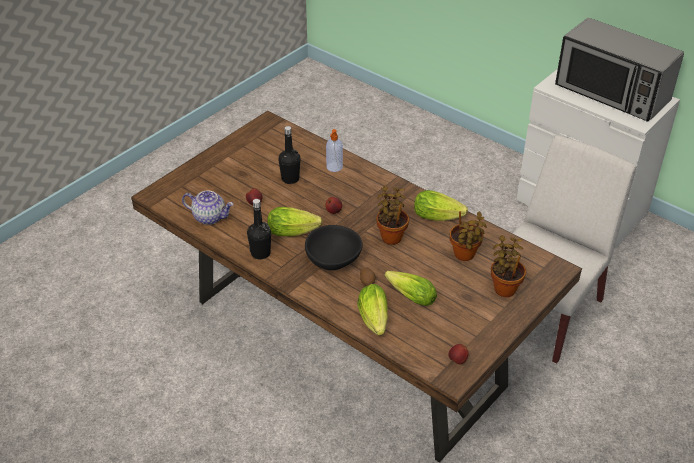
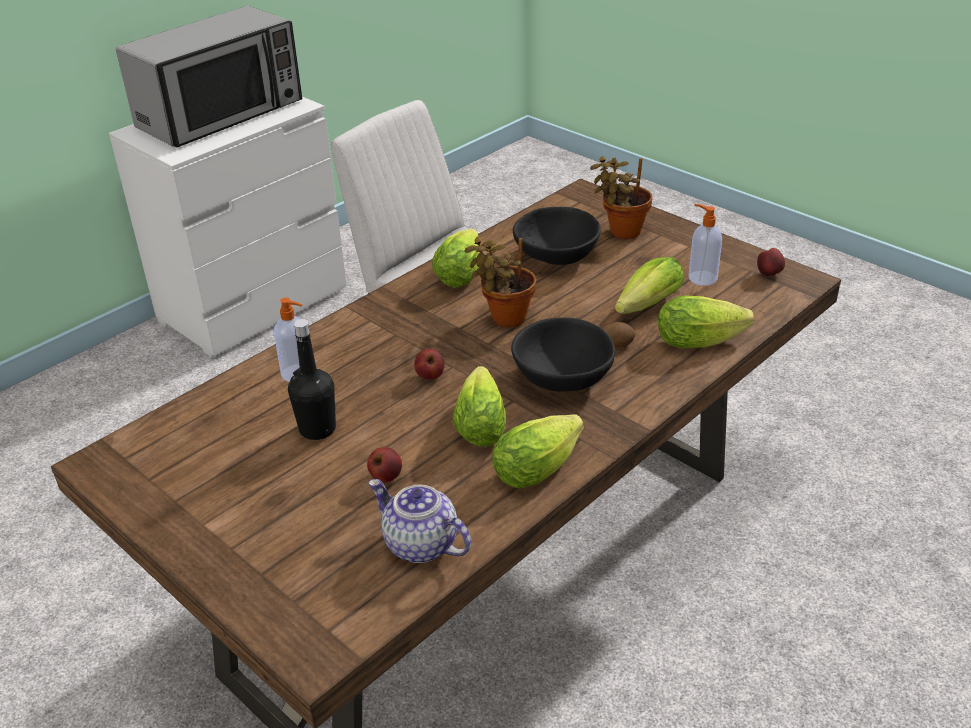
camera: 85 degrees left, 5 degrees down
teapot [182,190,234,225] -> teapot turned 75 degrees counterclockwise [369,479,471,563]
black bottle [247,199,271,260] -> lettuce [492,414,584,488]
potted plant [450,211,487,261] -> black bowl [513,207,601,265]
none -> soap dispenser [689,204,722,286]

